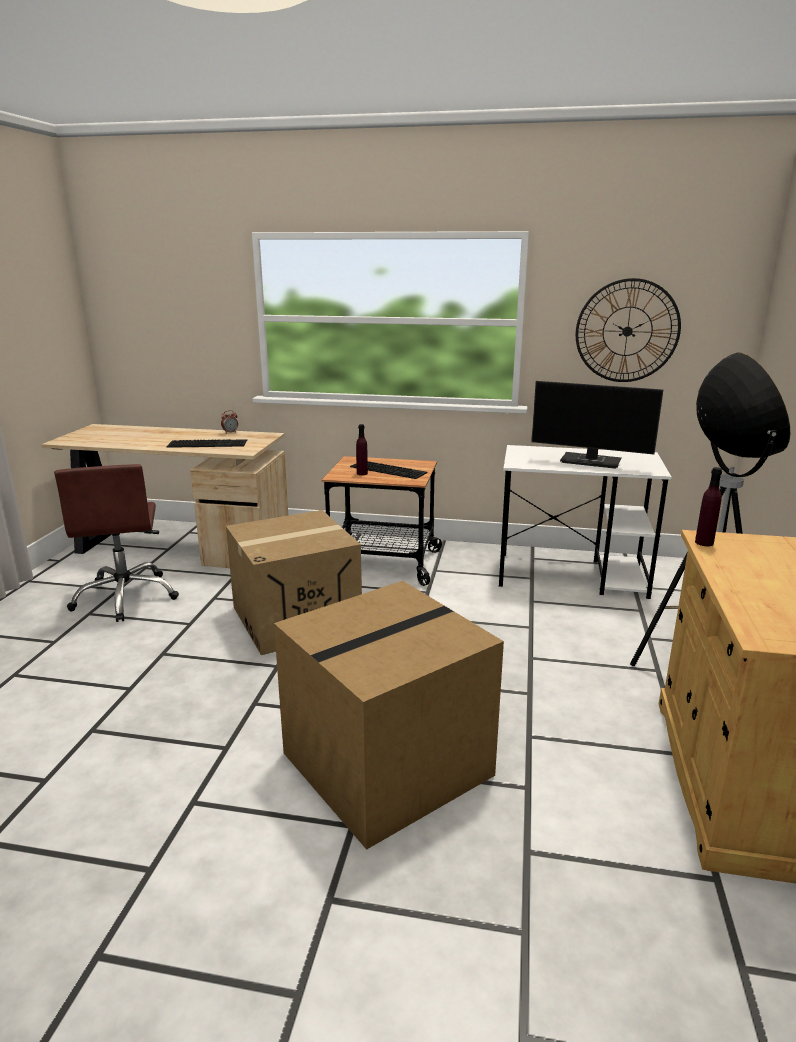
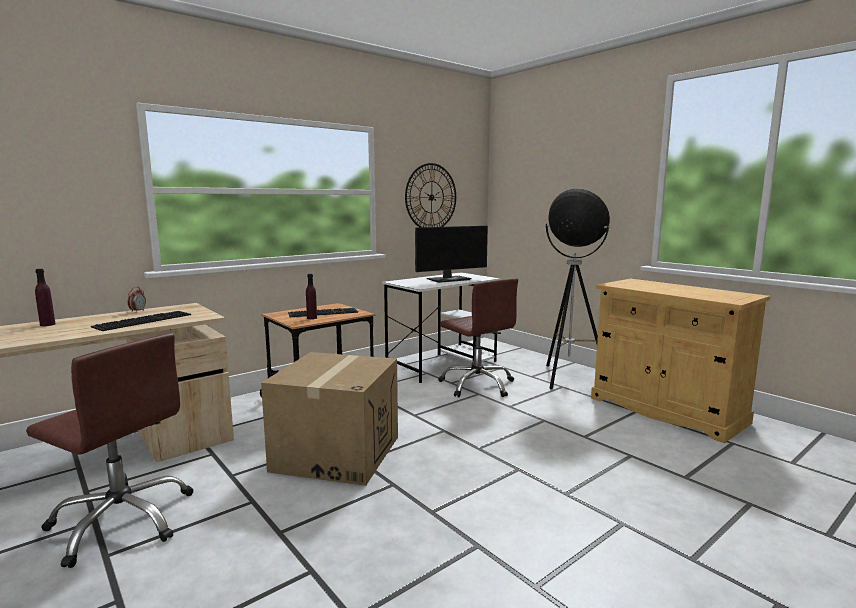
camera: 50 degrees left, 10 degrees down
cardboard box [274,581,504,850] -> none
purple bottle [695,467,722,546] -> purple bottle moved to [35,269,55,326]
none -> brown office chair [438,278,518,397]

